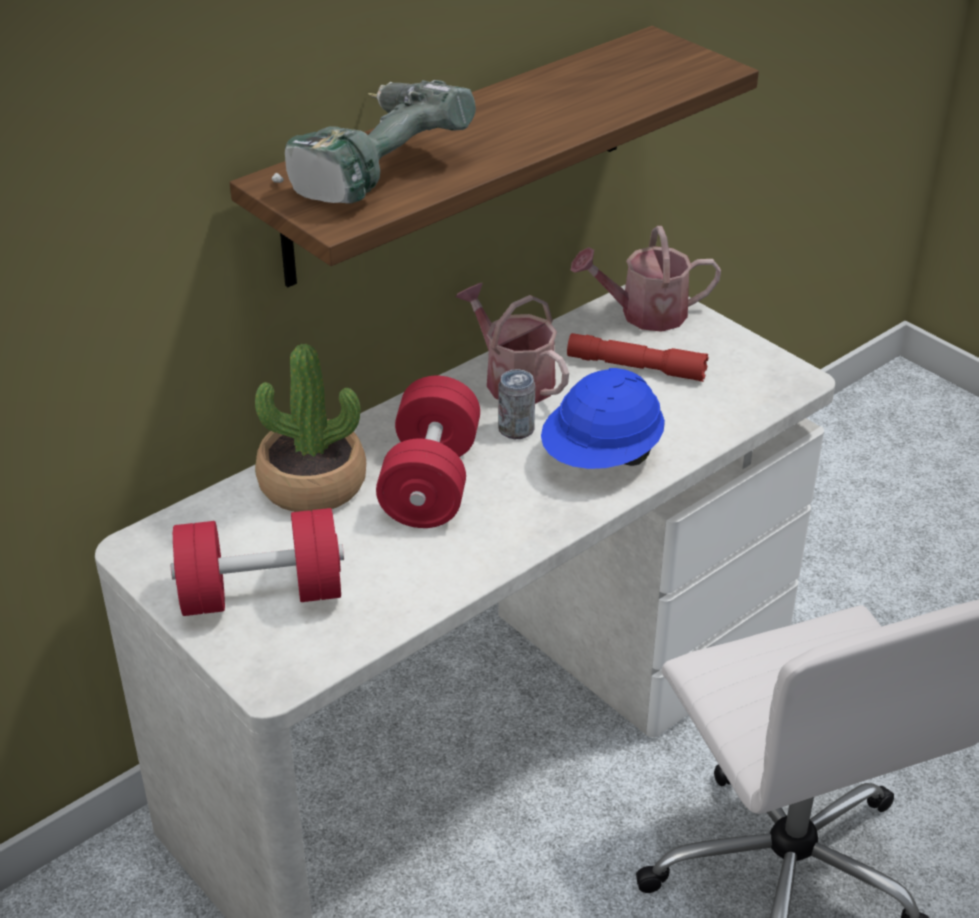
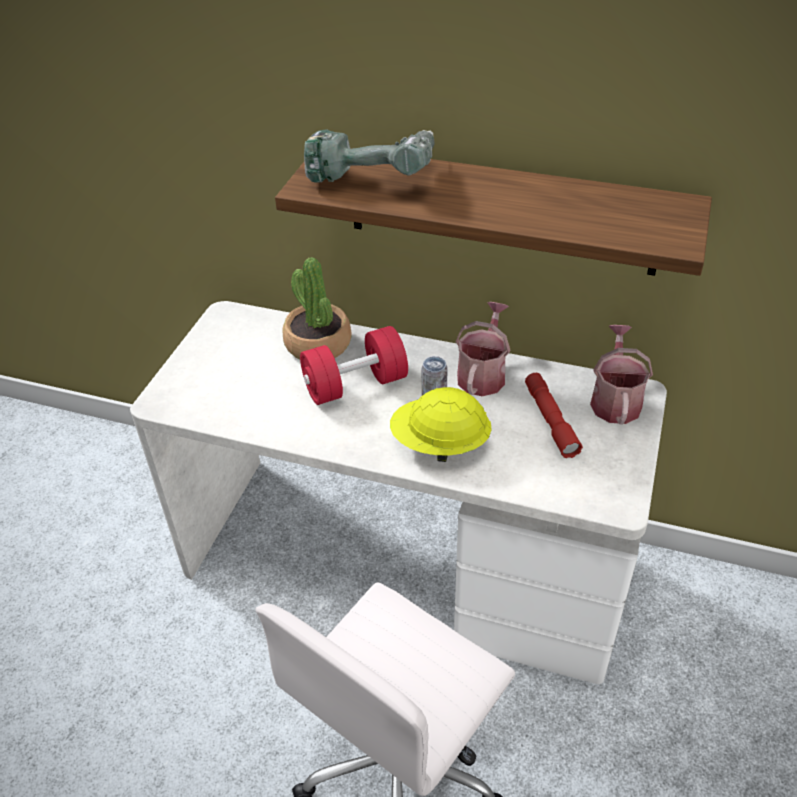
camera: 60 degrees right, 5 degrees up
red dumbbell [171,508,344,616] -> none
blue hard hat [541,368,665,469] -> yellow hard hat [390,387,492,462]
watering can [571,226,721,332] -> watering can turned 45 degrees clockwise [590,325,653,425]

